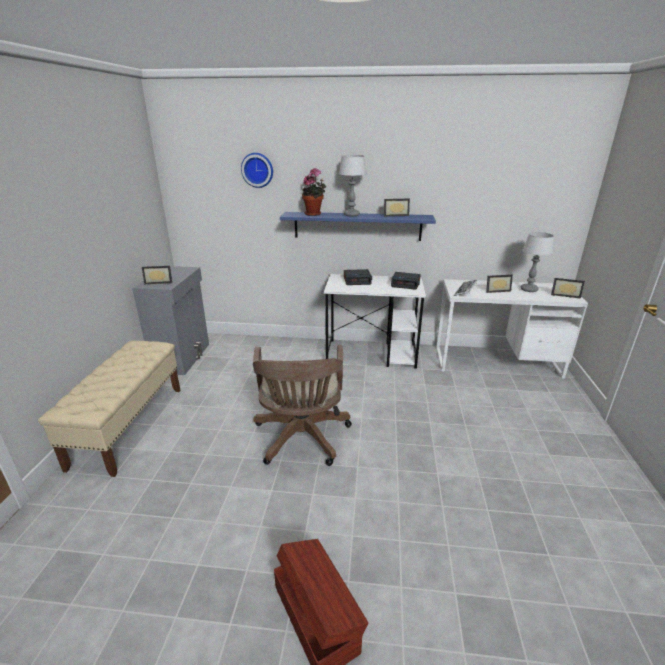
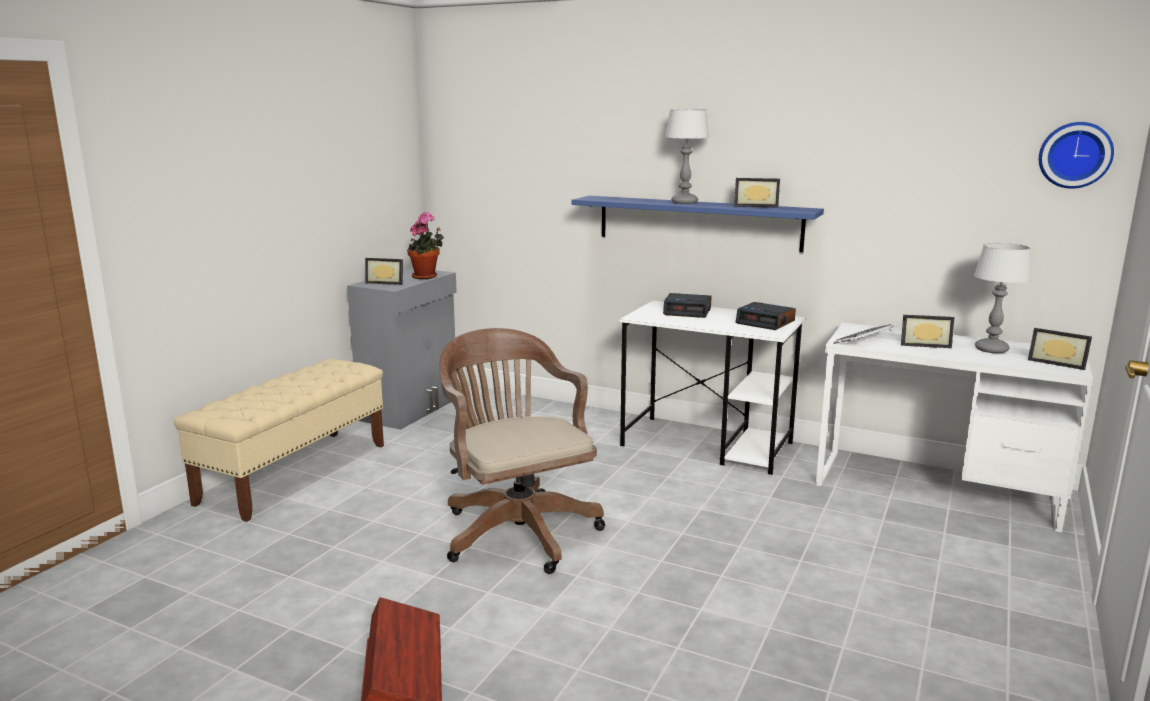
camera: 20 degrees right, 10 degrees down
wall clock [241,153,273,188] -> wall clock moved to [1039,122,1114,189]
brown office chair [253,345,352,466] -> brown office chair turned 135 degrees clockwise [439,328,605,574]
potted plant [302,168,327,216] -> potted plant moved to [407,212,444,279]

